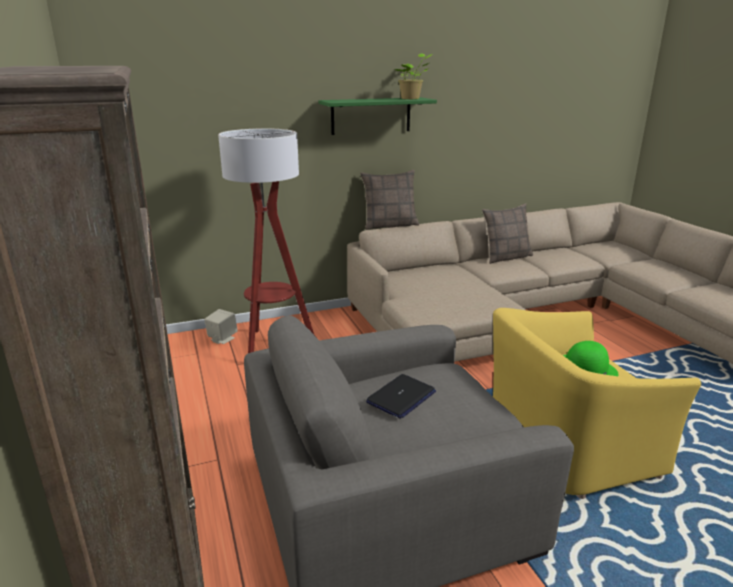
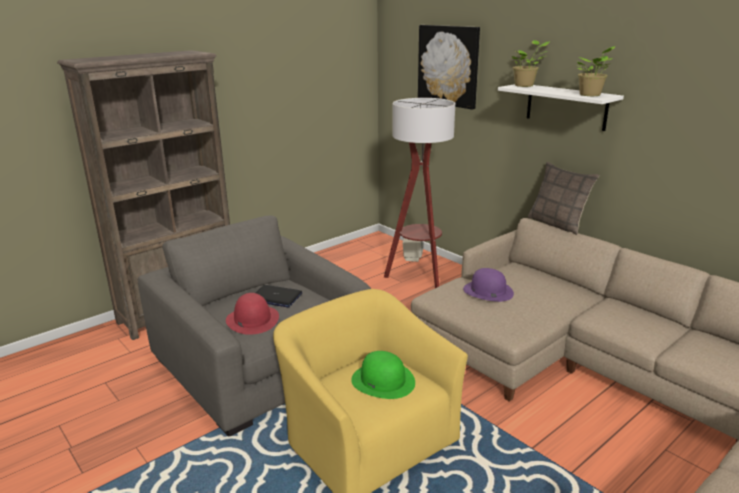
camera: 70 degrees right, 0 degrees up
green shelf [318,97,437,135] -> white shelf [498,84,624,131]
pillow [482,203,533,264] -> none
none -> red hat [226,293,279,335]
none -> picture [418,25,480,110]
none -> purple hat [463,268,514,302]
none -> potted plant [512,40,550,87]

